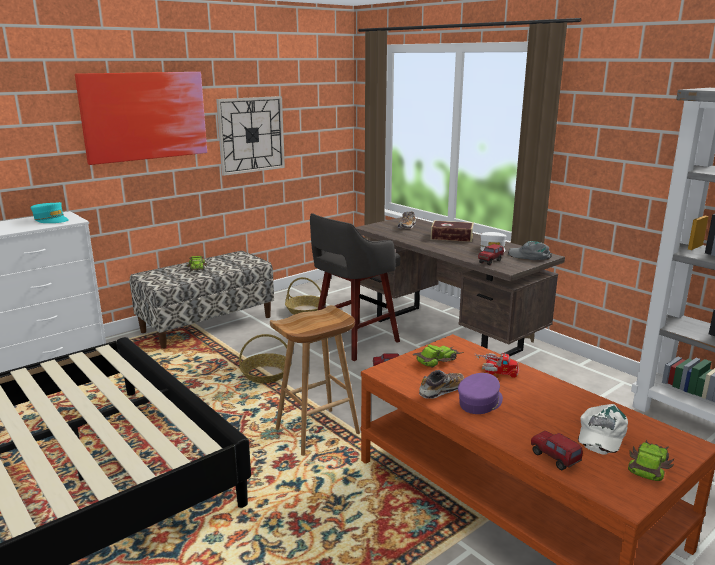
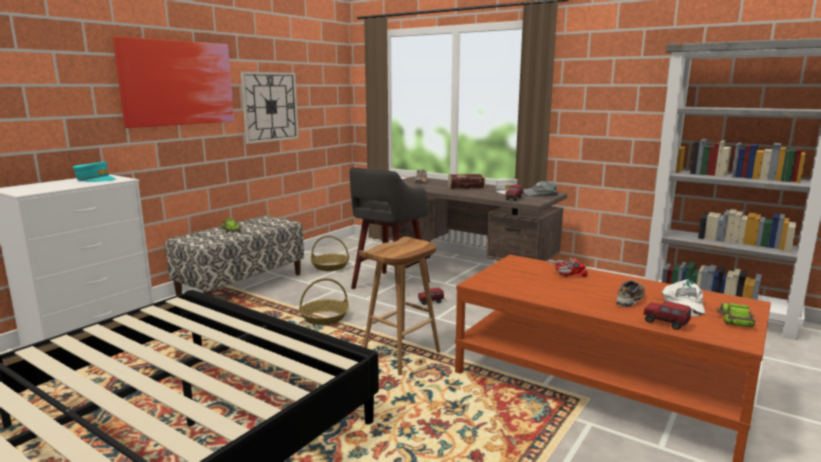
camera: 15 degrees left, 5 degrees down
toy car [413,344,464,368] -> none
shoe [419,370,464,399] -> shoe moved to [616,280,645,307]
purple cap [458,373,503,414] -> none

